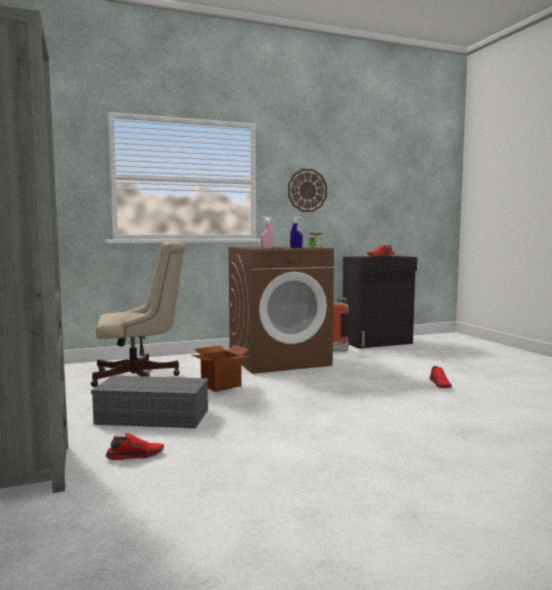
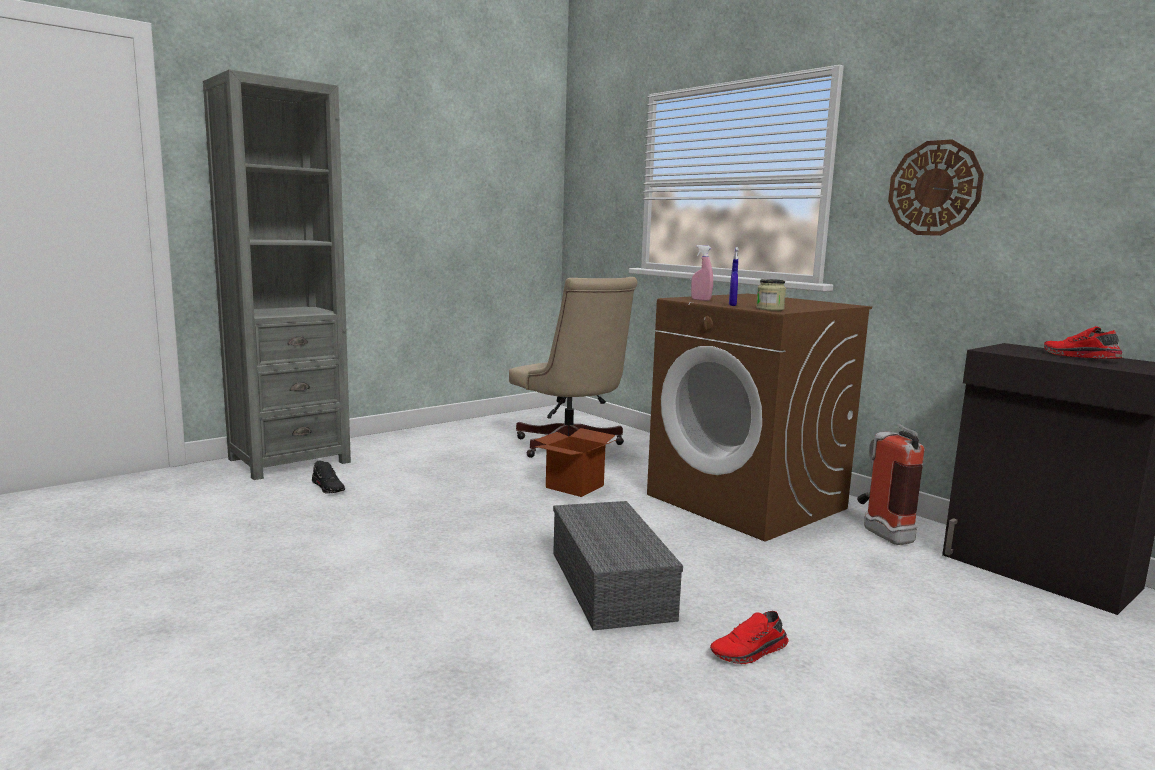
camera: 70 degrees right, 5 degrees up
grey storage box [91,376,208,428] -> grey storage box moved to [553,501,683,630]
red shoe [106,433,164,460] -> black shoe [312,461,345,494]

